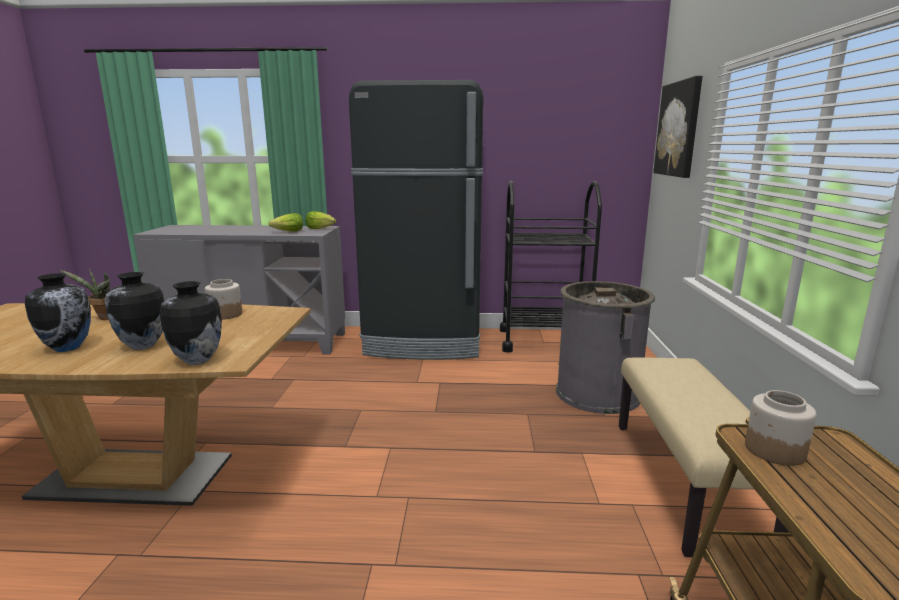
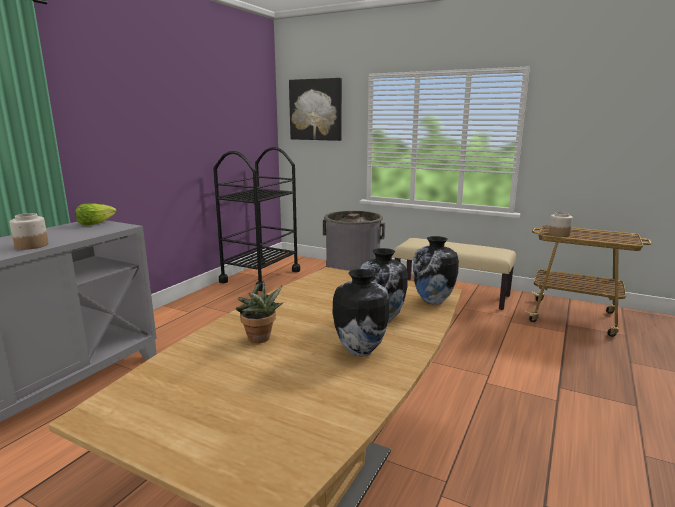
camera: 65 degrees left, 0 degrees up
jar [205,279,242,320] -> jar moved to [10,213,49,250]
lettuce [269,213,303,232] -> none
black fridge [349,80,484,360] -> none

